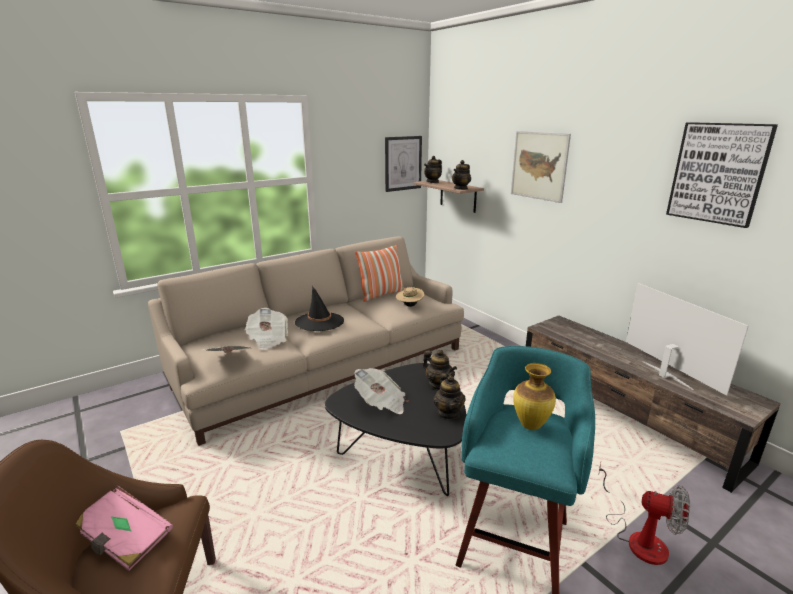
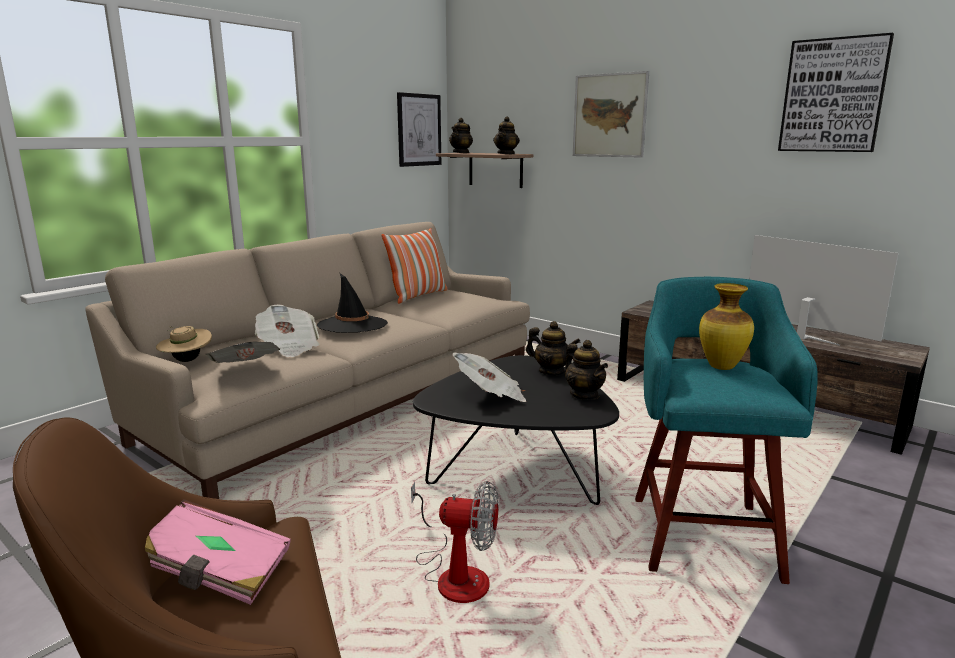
camera: 15 degrees left, 5 degrees down
beige hat [396,287,424,307] -> beige hat moved to [156,326,212,362]
fan [598,463,690,565] -> fan moved to [411,481,499,603]

